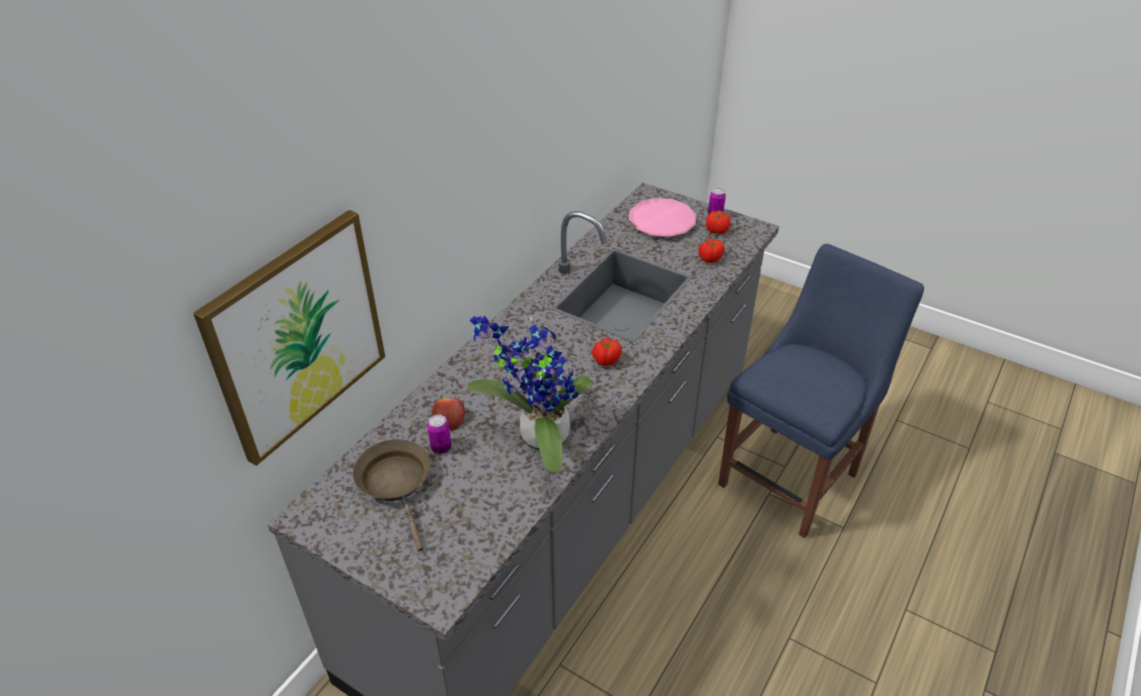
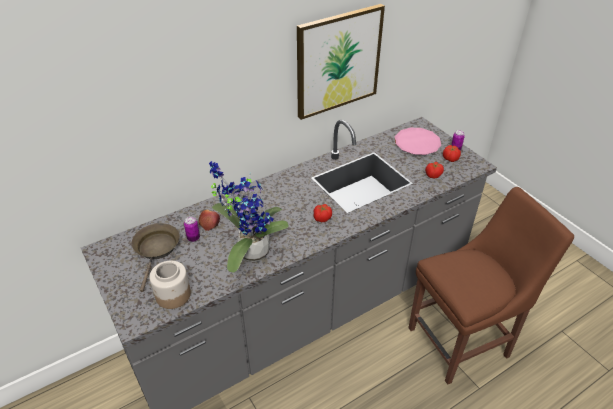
camera: 25 degrees right, 0 degrees up
picture [193,210,385,466] -> picture moved to [297,4,385,120]
blue chair [718,244,924,538] -> brown chair [408,187,574,385]
none -> jar [149,261,191,309]

